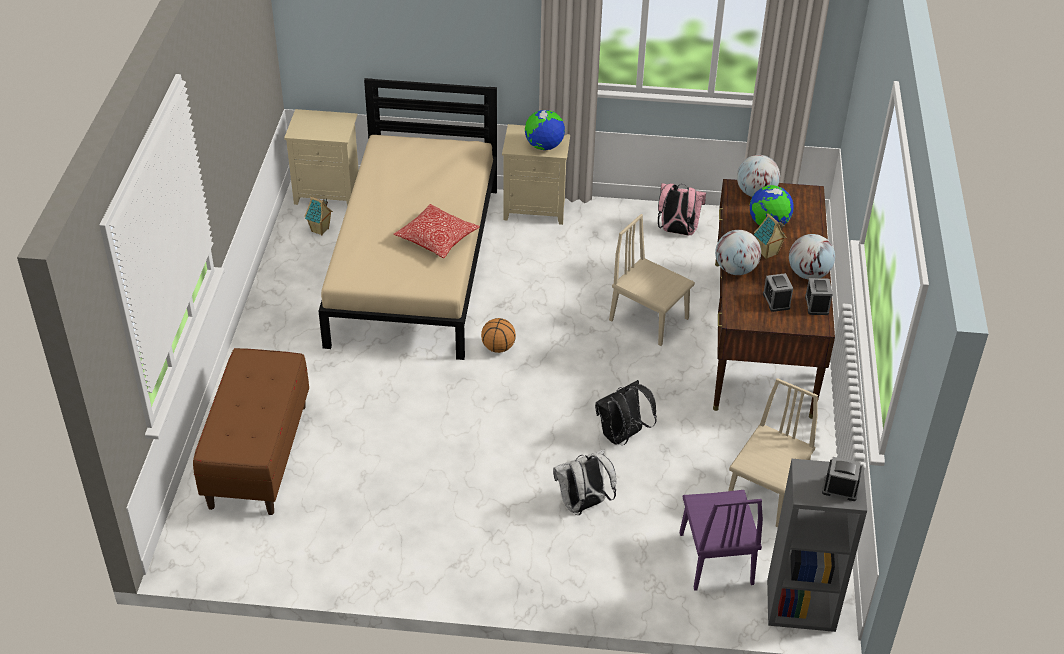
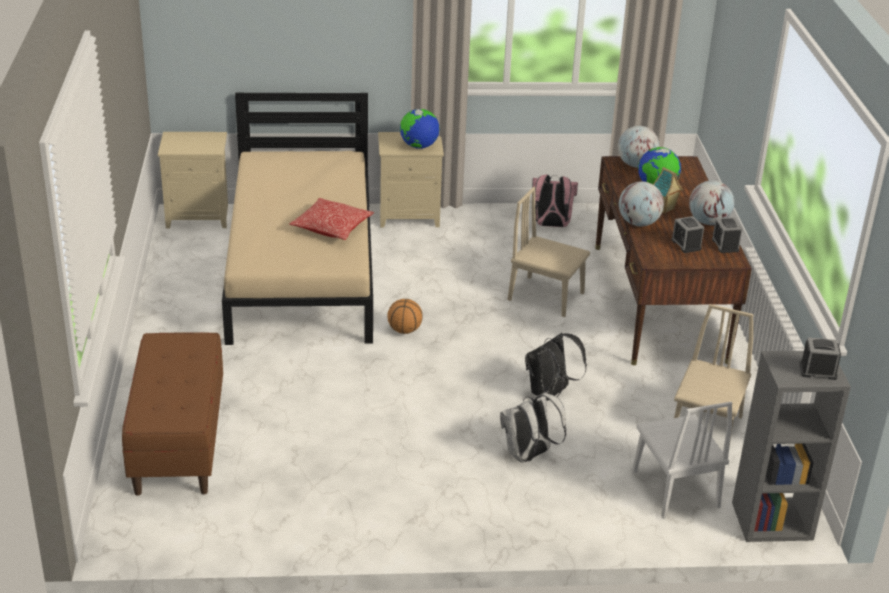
camera: 10 degrees left, 10 degrees down
toy house [304,197,333,236] -> none
purple chair [680,490,763,591] -> white chair [632,402,732,519]

